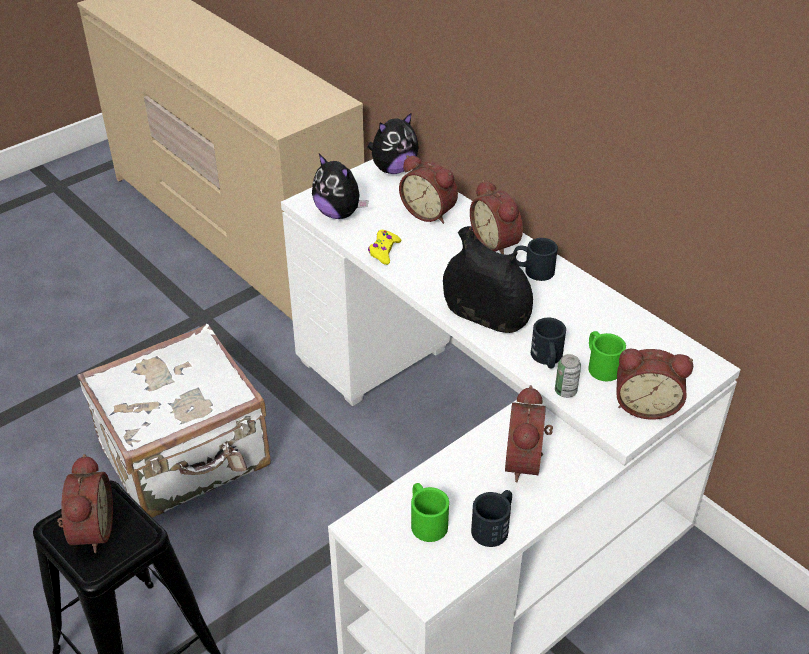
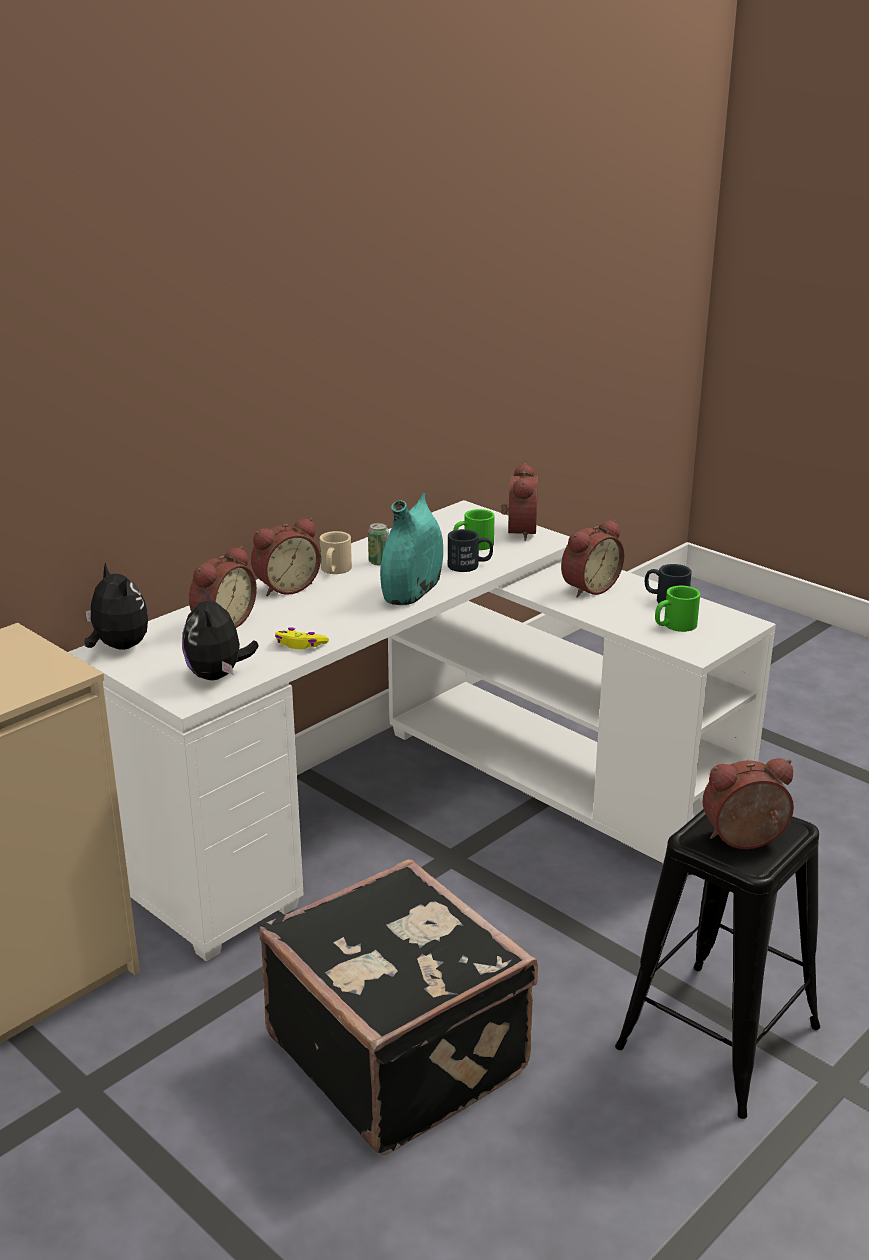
camera: 95 degrees left, 15 degrees down
white suitcase [77,324,271,518] -> black suitcase [259,859,538,1155]
plush toy [312,154,368,219] -> plush toy turned 135 degrees clockwise [182,588,259,680]
black vase [443,226,533,333] -> turquoise vase [380,493,443,605]
alarm clock [505,385,553,483] -> alarm clock turned 45 degrees counterclockwise [561,520,624,597]
black mug [513,238,558,281] -> beige mug [320,531,352,574]
can [555,354,581,398] -> can moved to [368,523,389,565]

